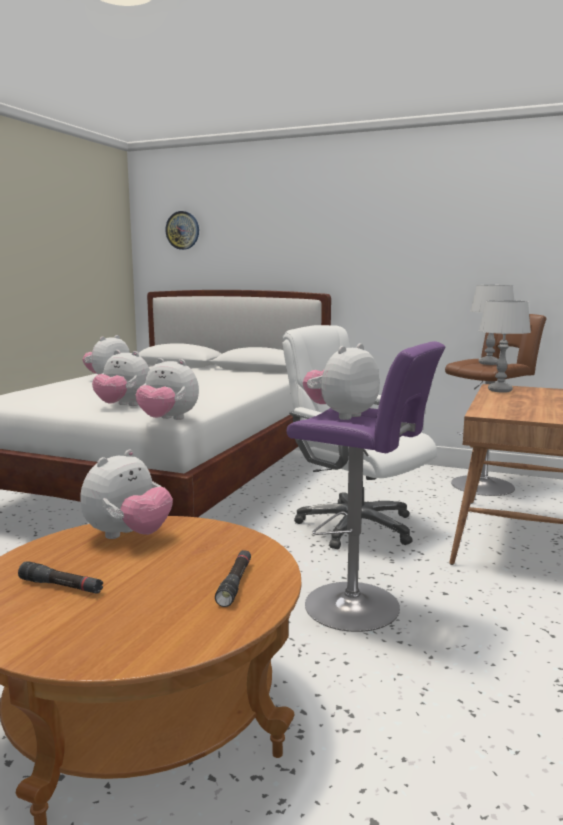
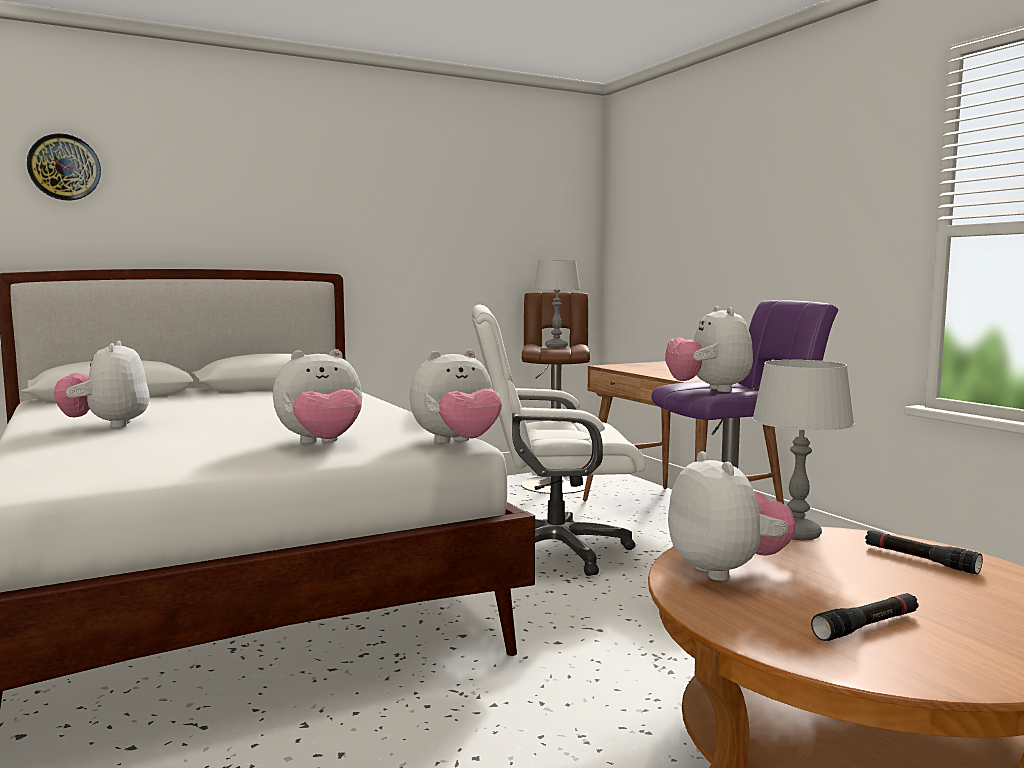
camera: 50 degrees left, 5 degrees down
grey table lamp [479,300,531,393] -> grey table lamp moved to [752,360,855,541]

